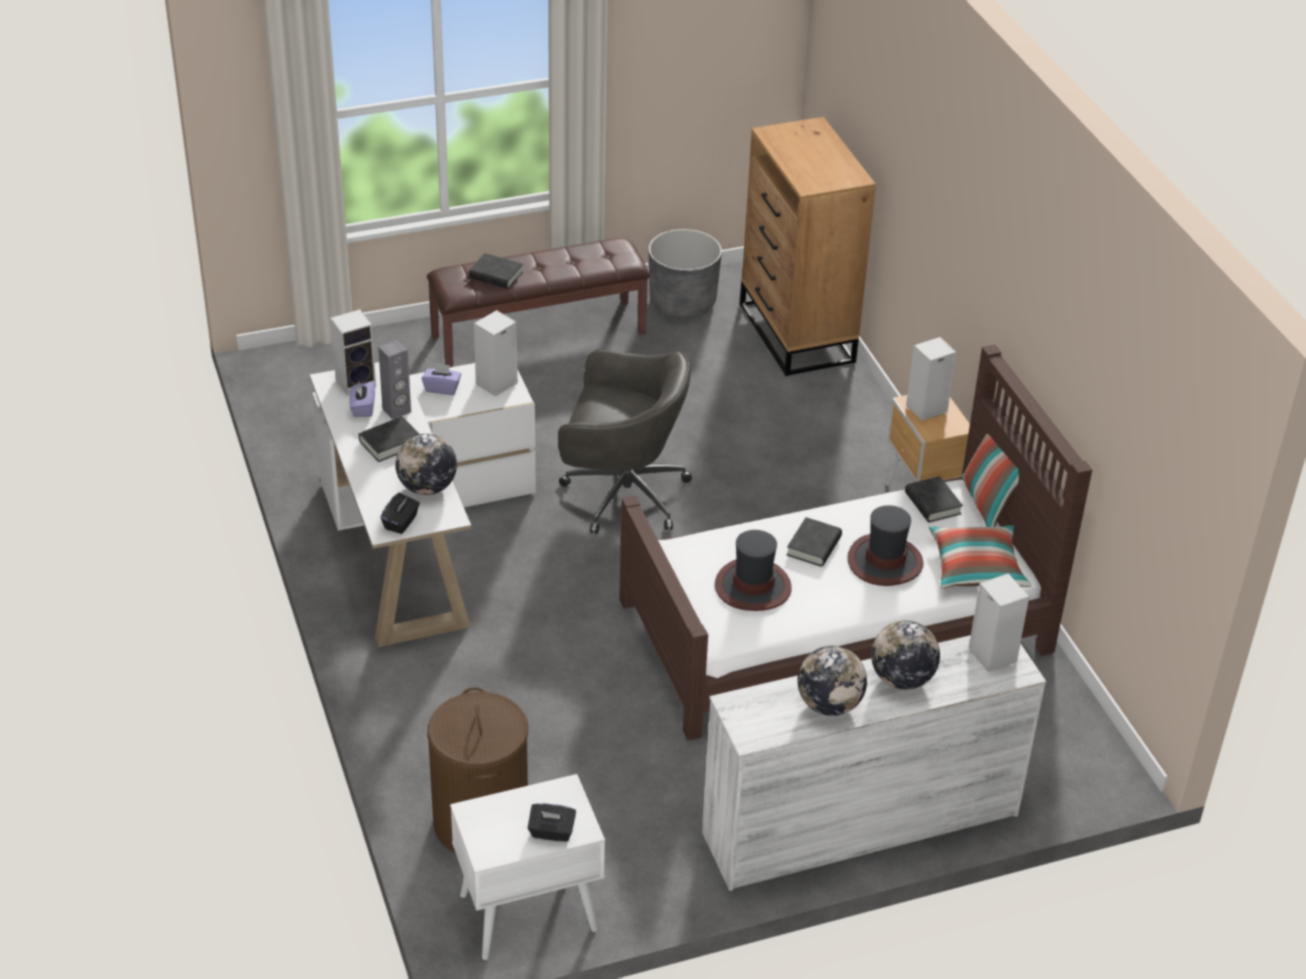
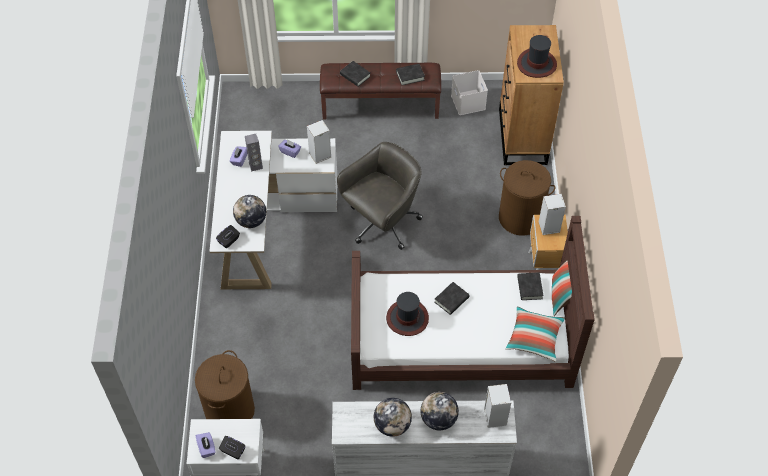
camera: 20 degrees right, 15 degrees up
speaker [330,309,376,396] -> none
black book [358,417,419,462] -> black book moved to [396,64,425,85]
grey office chair [558,349,692,534] -> grey office chair turned 75 degrees counterclockwise [337,142,423,250]
grey planter [648,229,722,319] -> white storage box [451,70,488,115]
hat [847,505,923,586] -> hat moved to [517,35,557,78]
none -> purple tissue box [196,432,216,458]
none -> brown laundry basket [499,160,555,236]

